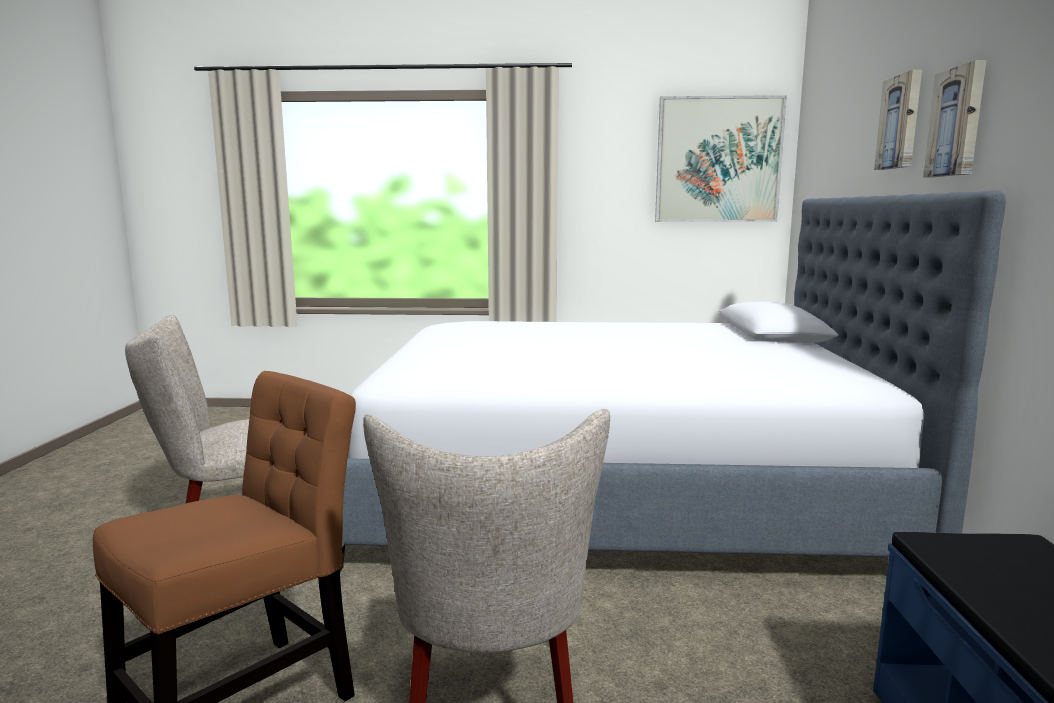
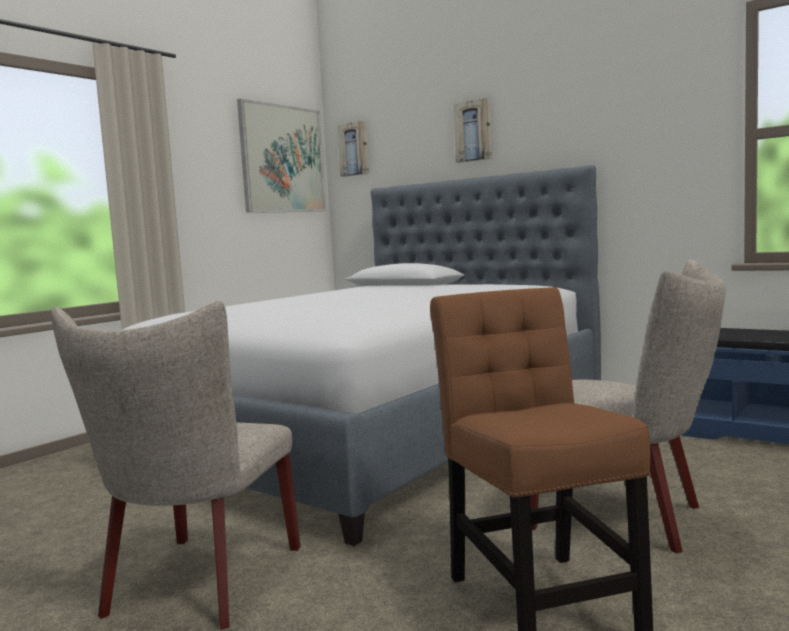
camera: 55 degrees left, 5 degrees down
picture [923,60,986,177] -> picture moved to [337,121,369,177]

